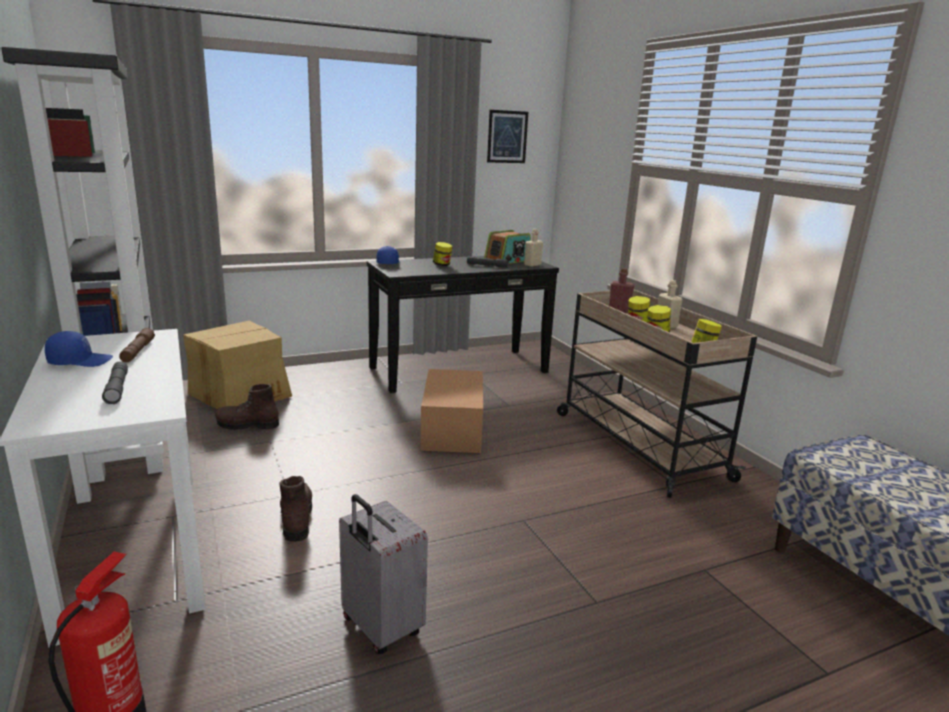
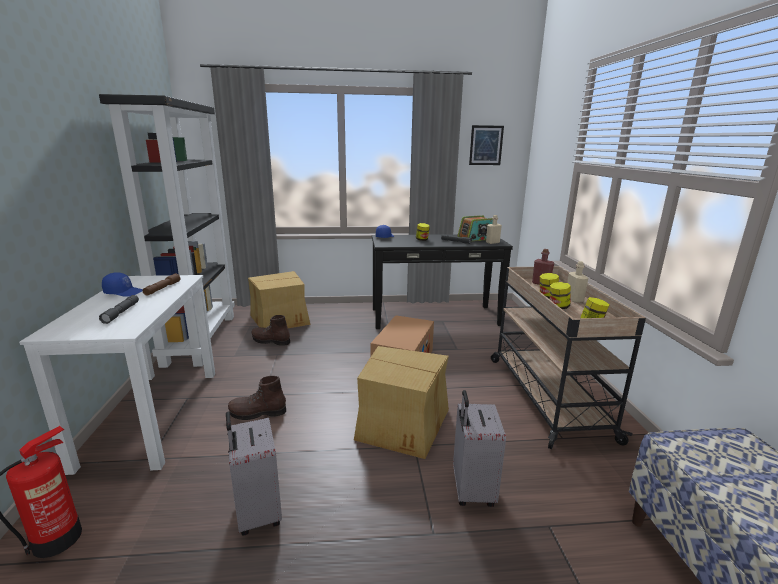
camera: 20 degrees right, 0 degrees up
brown boot [279,476,313,542] -> brown boot turned 105 degrees counterclockwise [228,376,286,420]
none -> cardboard box [354,346,449,459]
none -> grey suitcase [453,390,506,507]

